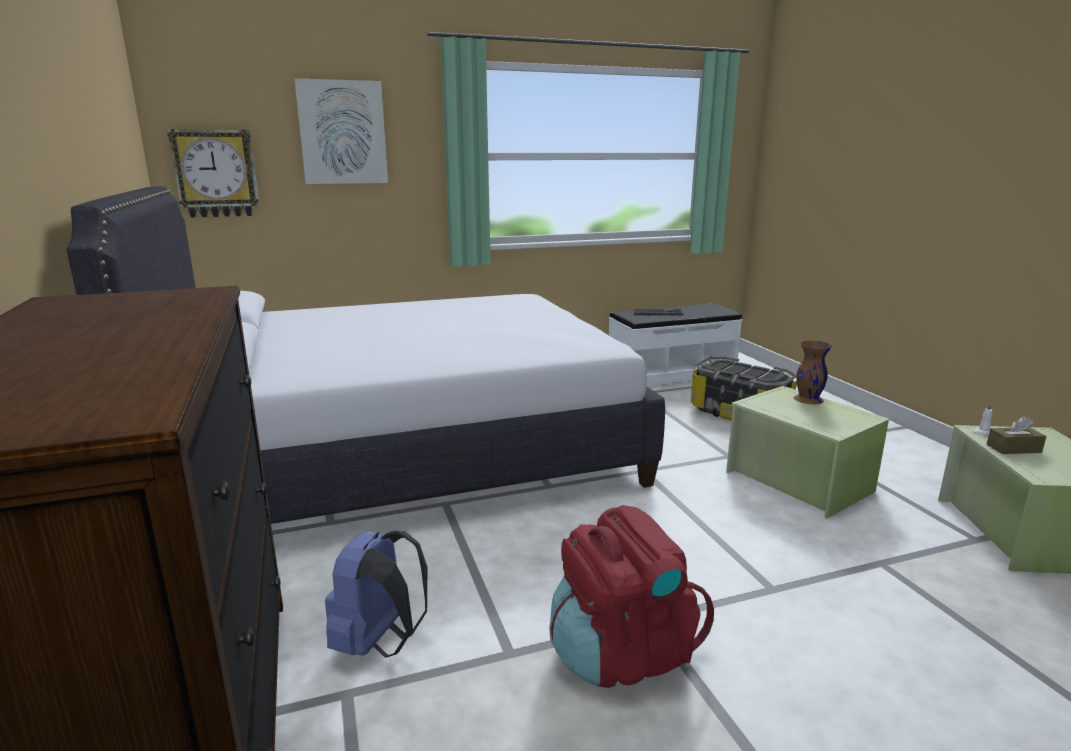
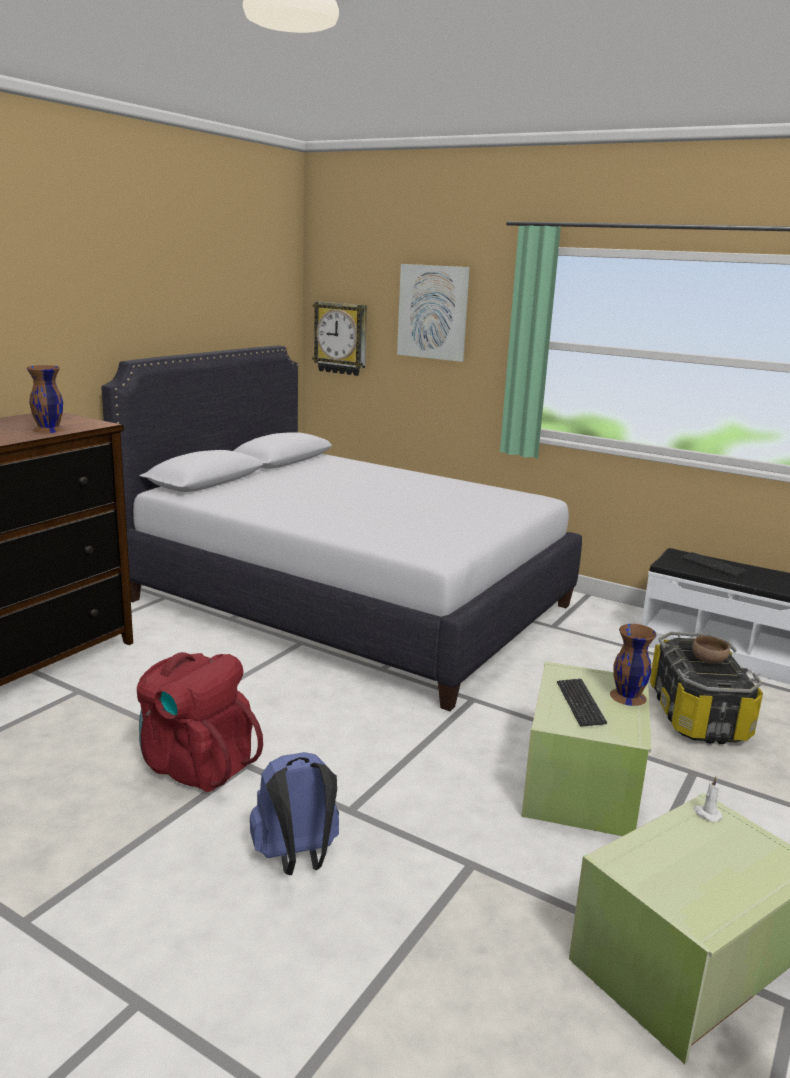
camera: 50 degrees right, 0 degrees up
blue backpack [325,531,427,658] -> blue backpack moved to [250,752,339,875]
brown tissue box [987,416,1046,454] -> none
none -> brown vase [26,365,65,433]
none -> keyboard [557,679,607,727]
none -> brown bowl [692,636,730,664]

